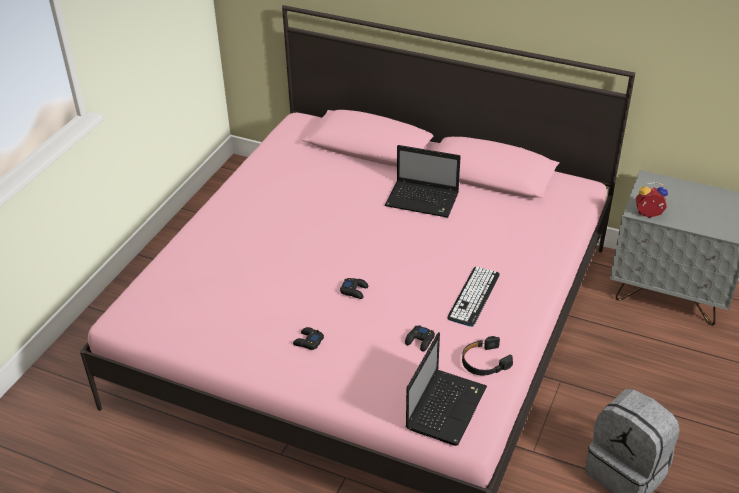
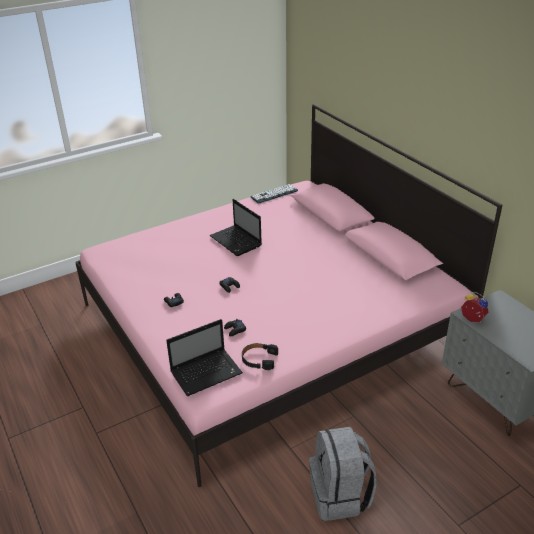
camera: 35 degrees right, 5 degrees down
laptop [385,145,461,218] -> laptop moved to [210,199,262,256]
keyboard [447,267,500,327] -> keyboard moved to [251,184,298,204]

